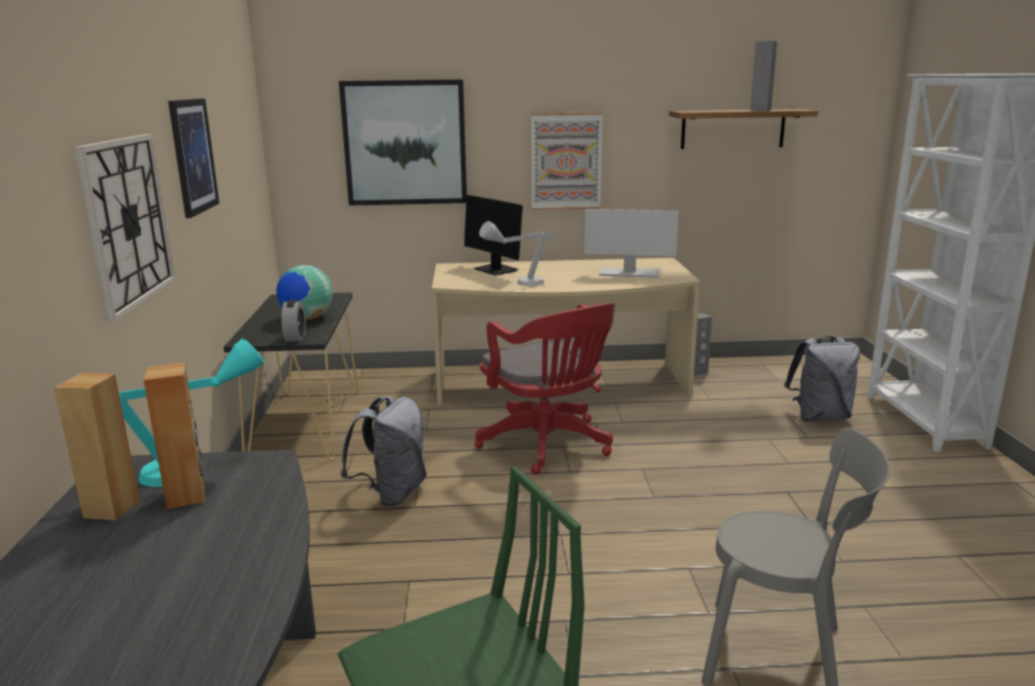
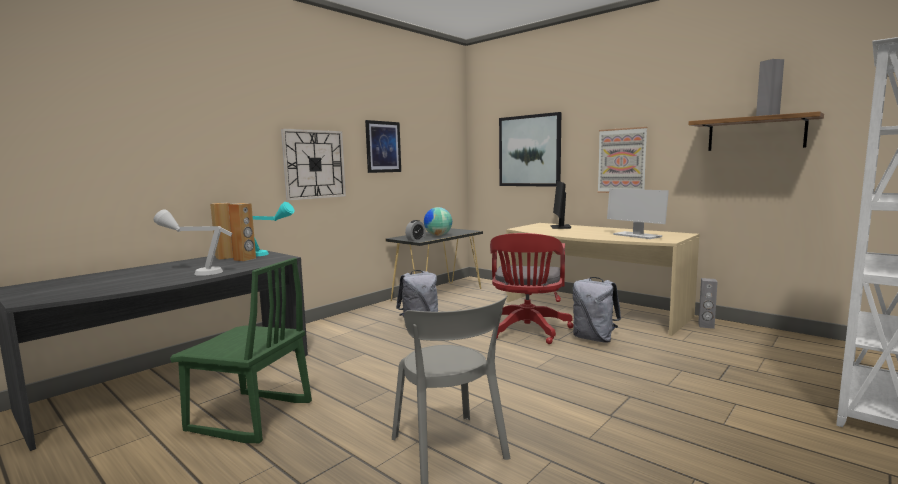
camera: 45 degrees right, 10 degrees down
grey table lamp [479,221,557,286] -> grey table lamp moved to [154,209,232,276]
grey backpack [784,336,860,422] -> grey backpack moved to [573,277,621,343]

